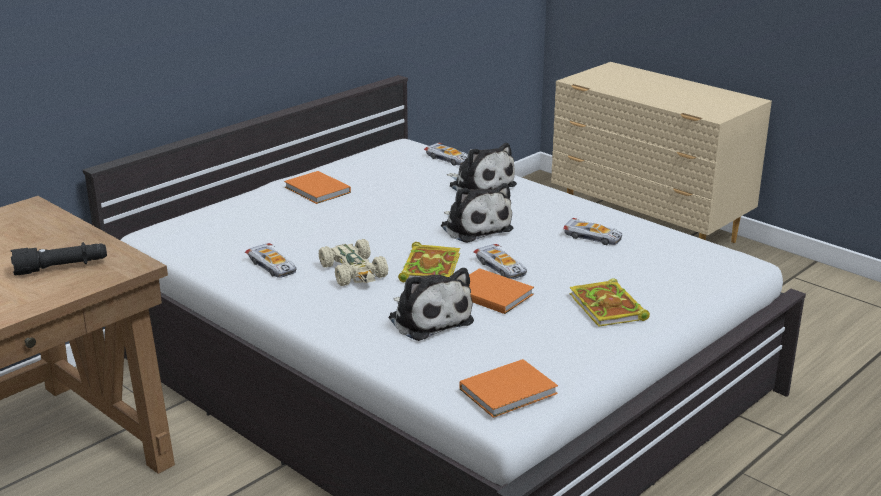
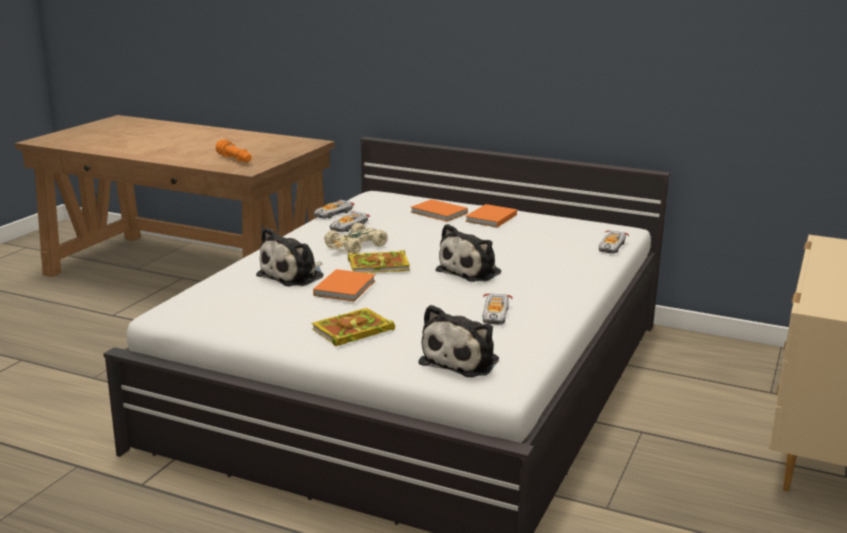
camera: 70 degrees right, 5 degrees down
black flashlight [11,242,107,276] -> orange flashlight [216,139,252,162]
plush toy [447,143,517,191] -> plush toy moved to [419,305,499,377]
orange book [460,359,558,418] -> orange book moved to [411,199,468,222]
toy car [474,244,527,279] -> toy car moved to [313,200,355,219]

